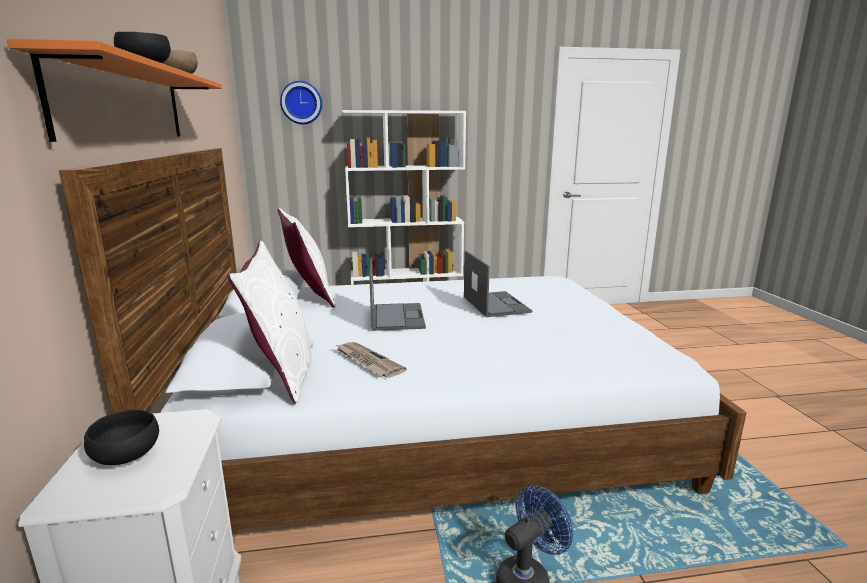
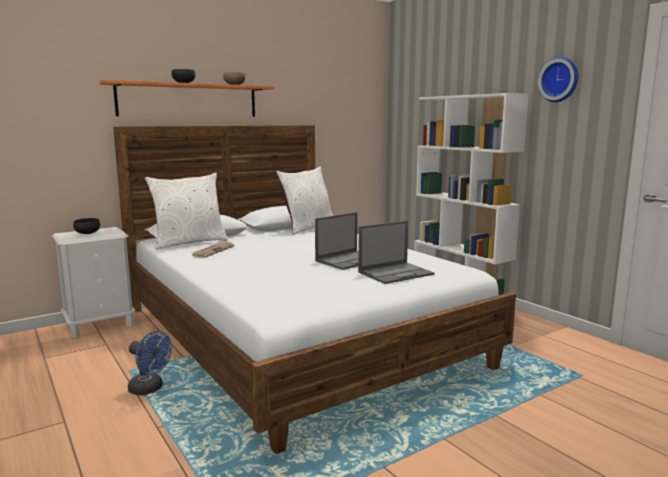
camera: 65 degrees right, 5 degrees down
wall clock [280,81,322,124] -> wall clock moved to [538,57,578,102]
laptop [369,258,426,331] -> laptop moved to [358,221,434,284]

